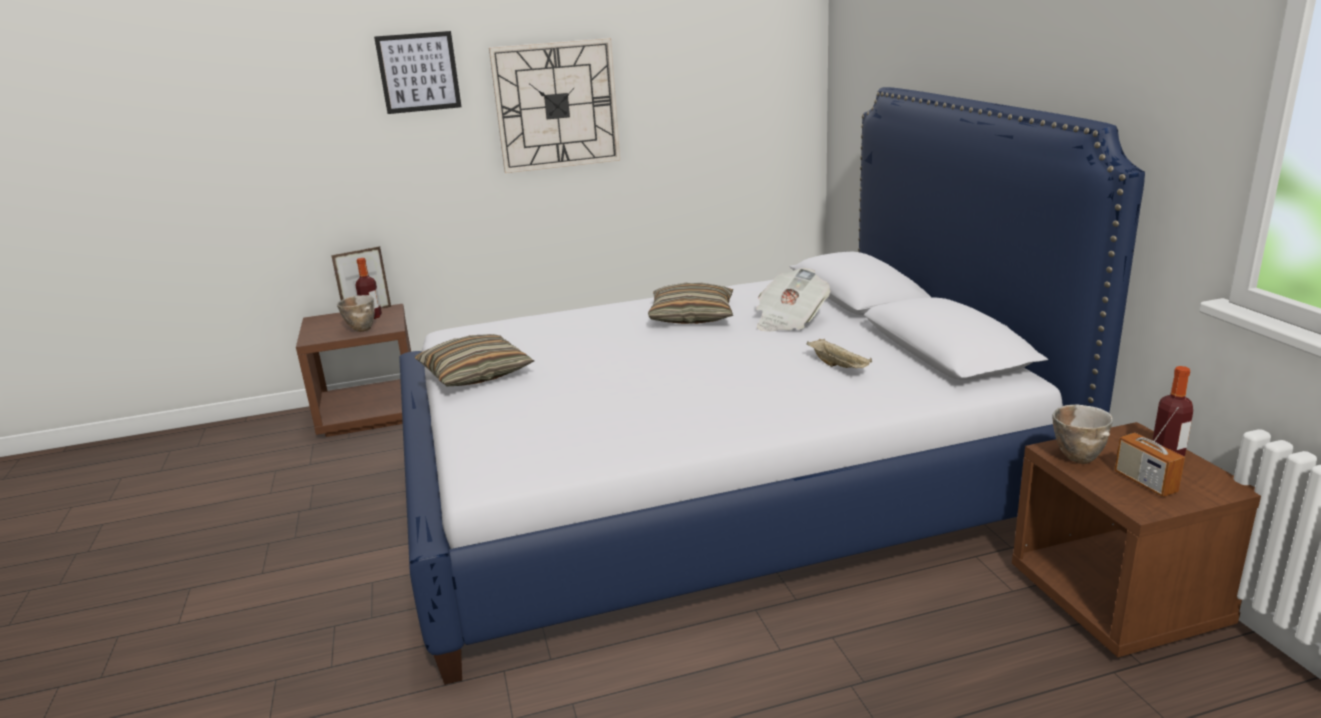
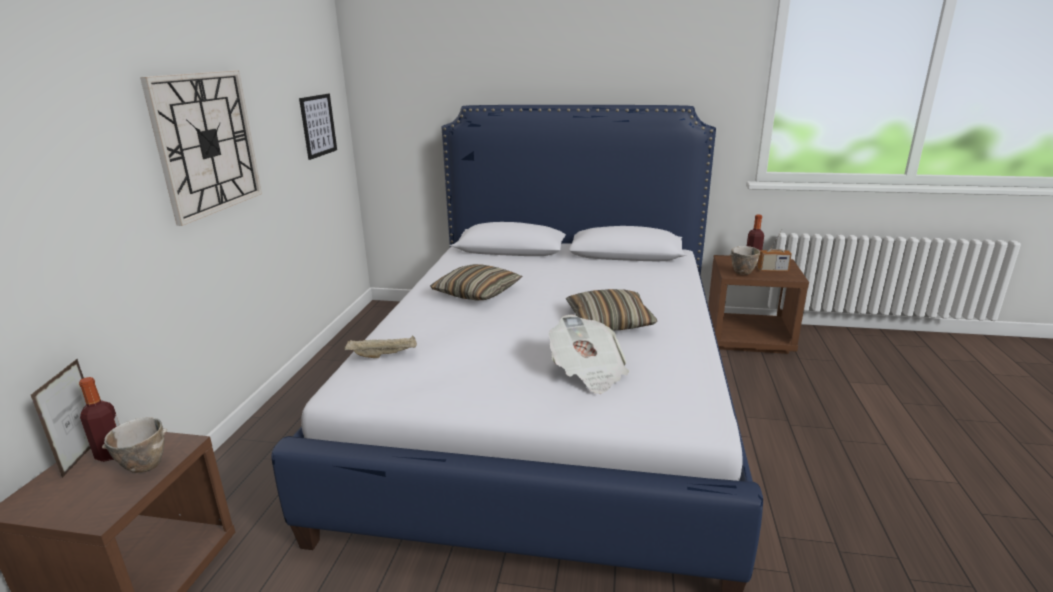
camera: 65 degrees left, 0 degrees up
picture [374,31,462,114] -> picture moved to [299,94,337,160]
pillow [415,334,534,386] -> pillow moved to [566,289,657,330]
newspaper [756,268,830,332] -> newspaper moved to [548,315,629,394]
beige tray [807,339,872,368] -> beige tray moved to [345,336,417,358]

